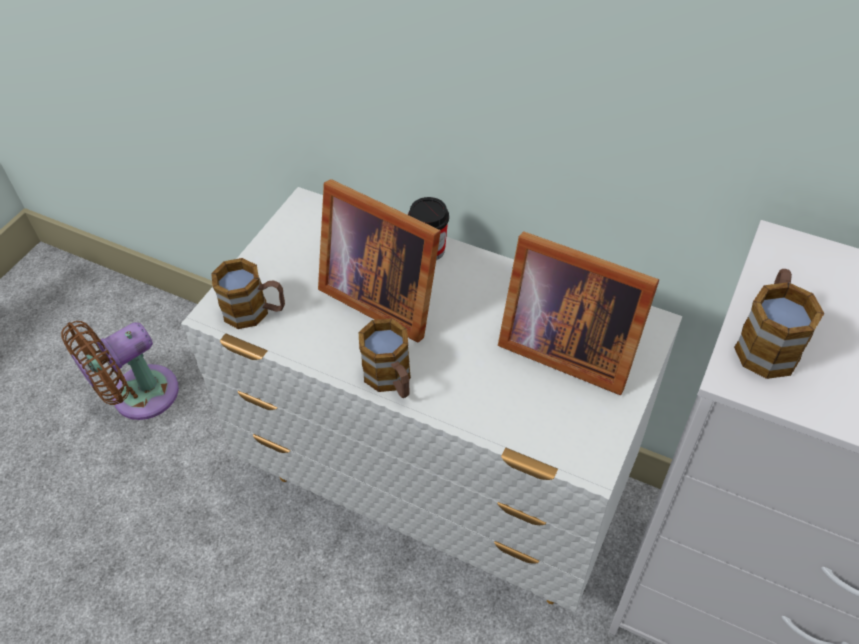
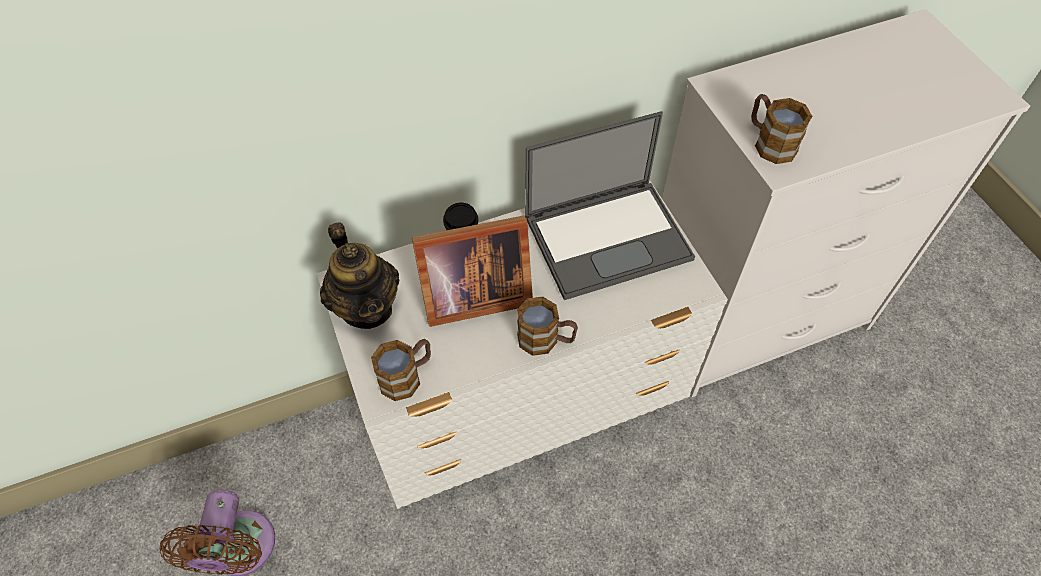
camera: 50 degrees left, 5 degrees up
picture frame [498,231,659,395] -> laptop [525,111,695,300]
none -> teapot [320,222,400,329]

